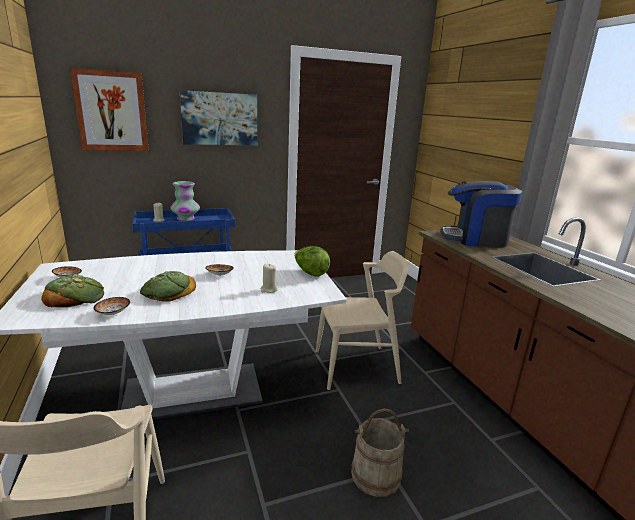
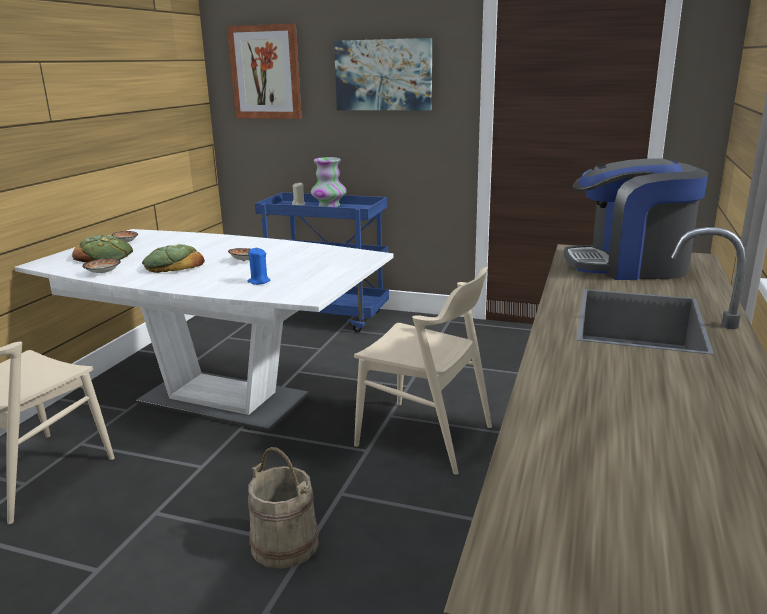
camera: 40 degrees right, 0 degrees up
beige candle [261,264,277,293] -> blue candle [247,247,270,285]
lettuce [294,246,330,277] -> none
coffee machine [440,181,522,248] -> coffee machine turned 45 degrees counterclockwise [564,158,708,280]

